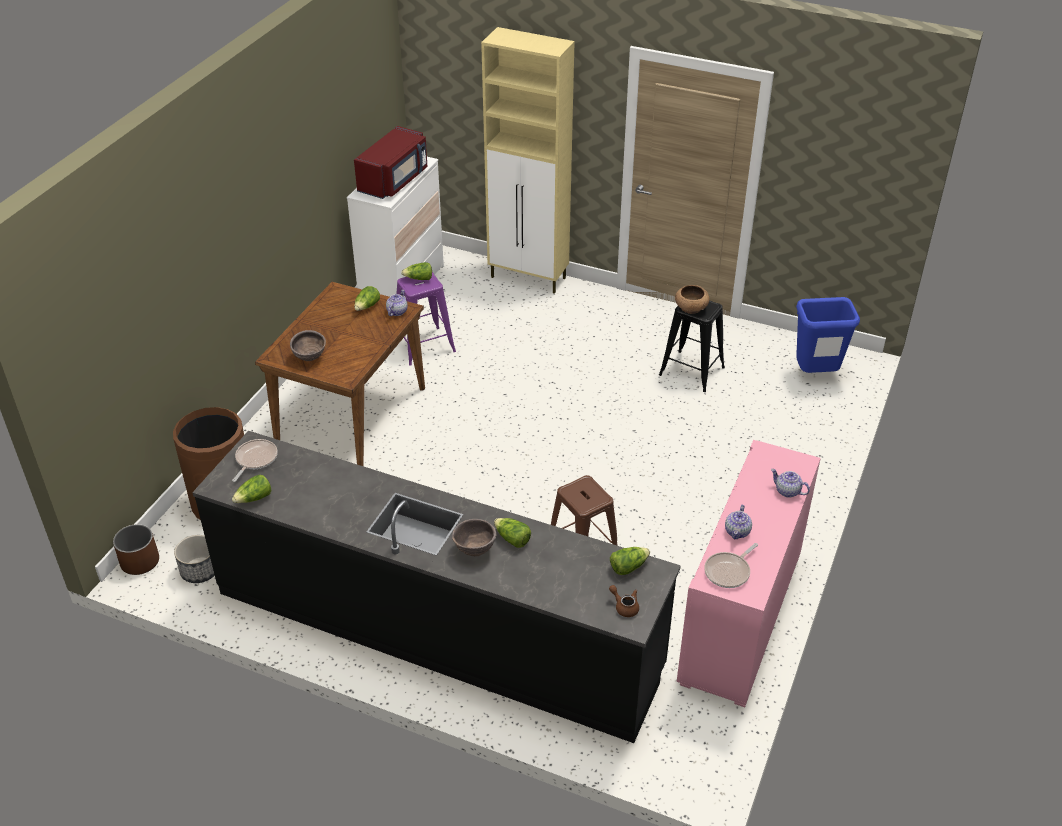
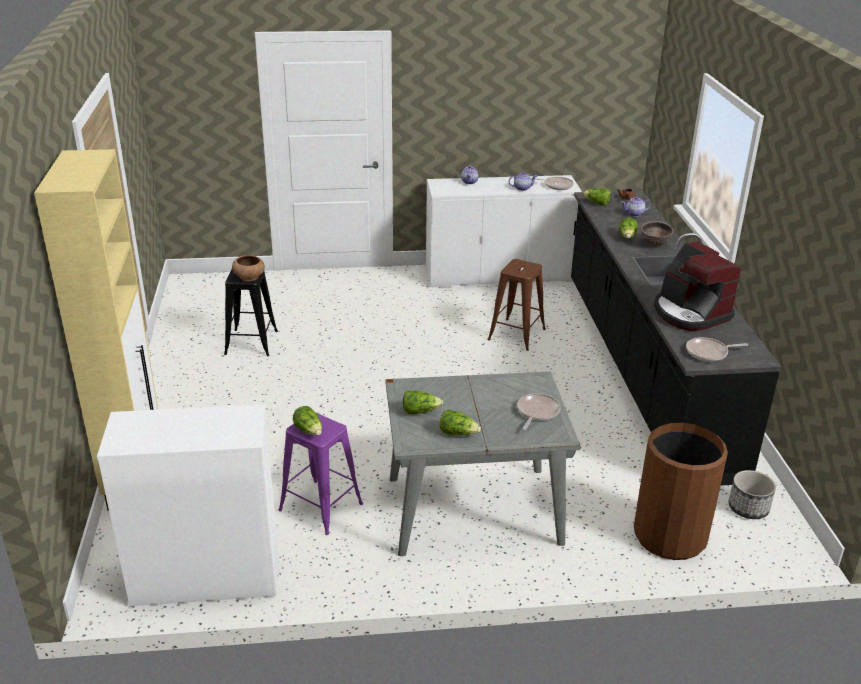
camera: 120 degrees left, 10 degrees down
brown planter [113,524,159,575] -> none
lettuce [232,475,271,503] -> lettuce moved to [440,409,481,435]
brown dining table [255,282,425,466] -> grey dining table [385,371,580,556]
brown bowl [290,330,326,361] -> frying pan [517,393,560,430]
red microwave [354,126,428,199] -> none
teapot [386,290,408,316] -> teapot moved to [621,196,651,217]
pink cabinet [677,440,821,707] -> white cabinet [426,175,582,287]
blue trash can [796,297,860,373] -> none
none -> coffee machine [654,241,741,331]

